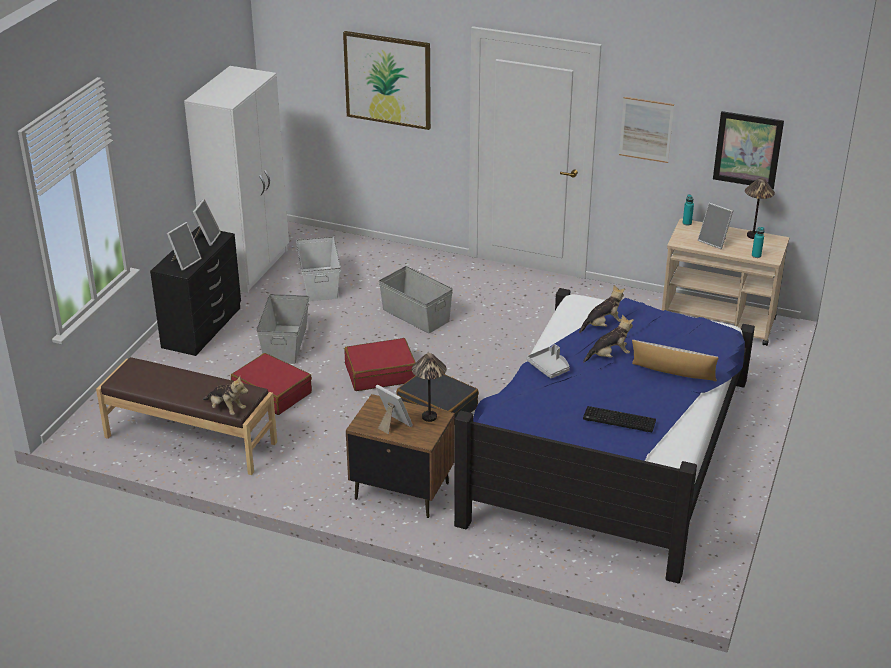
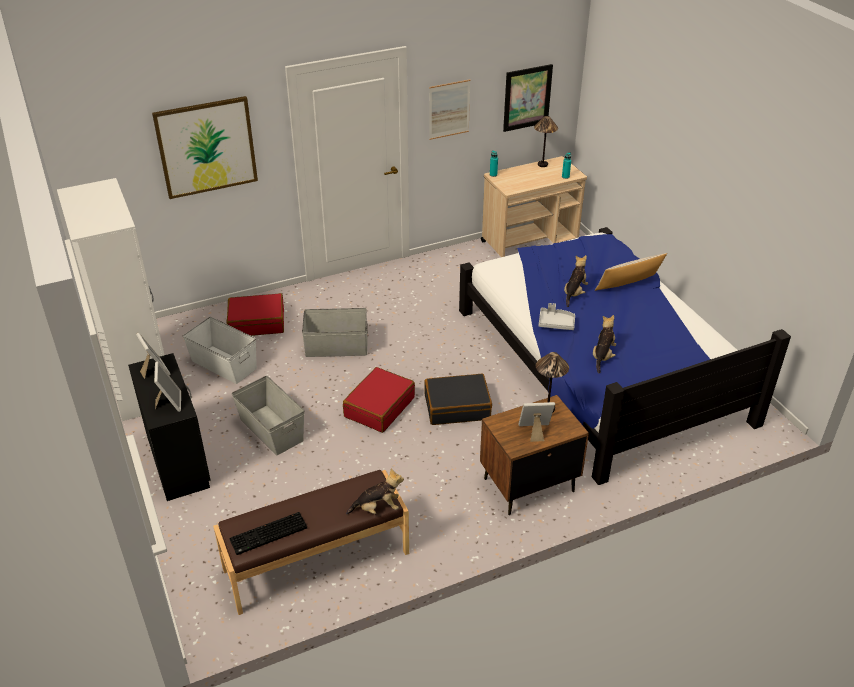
camera: 45 degrees left, 5 degrees up
red suitcase [231,353,312,415] -> red suitcase moved to [227,293,284,336]
plush toy [579,285,625,333] -> plush toy moved to [593,315,616,373]
keyboard [583,406,656,432] -> keyboard moved to [230,512,307,555]
picture frame [698,203,733,249] -> none

